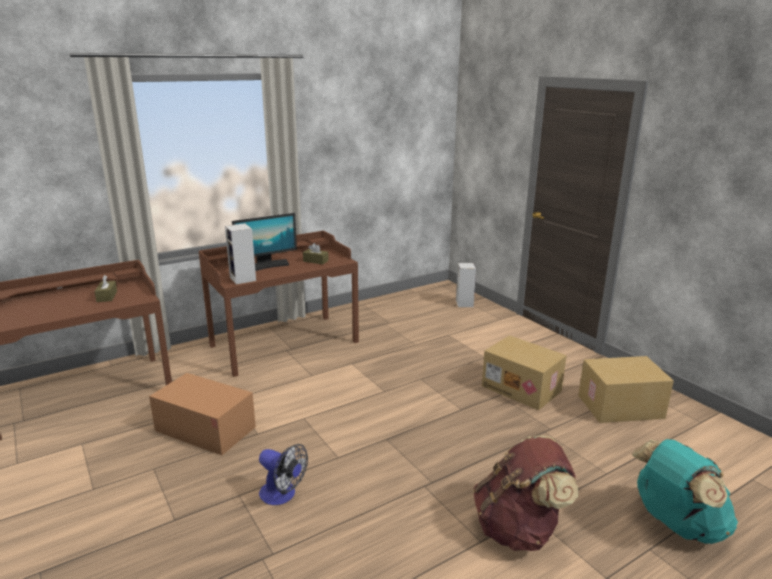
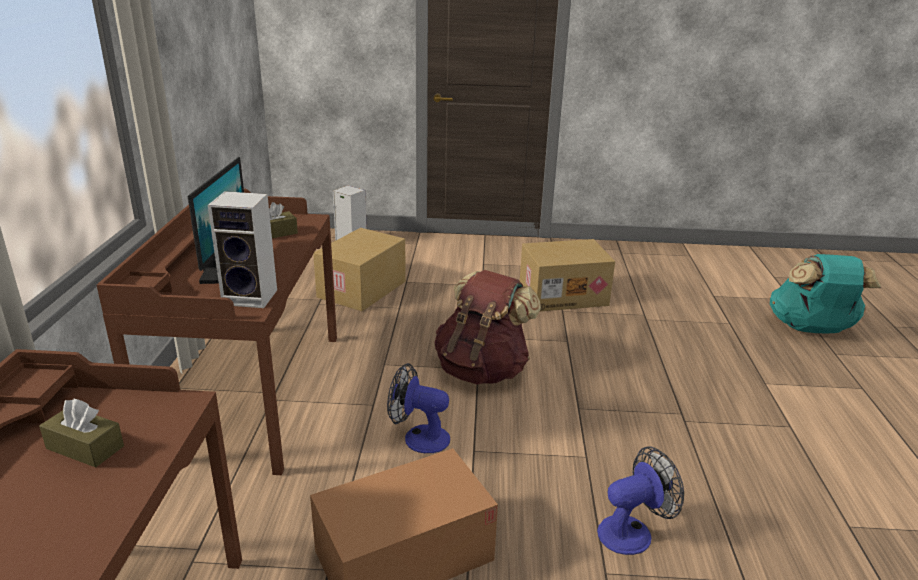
camera: 55 degrees left, 5 degrees up
brown backpack [473,436,578,551] -> brown backpack moved to [435,270,541,384]
cardboard box [578,356,674,423] -> cardboard box moved to [313,228,406,311]
none -> fan [387,363,450,453]

